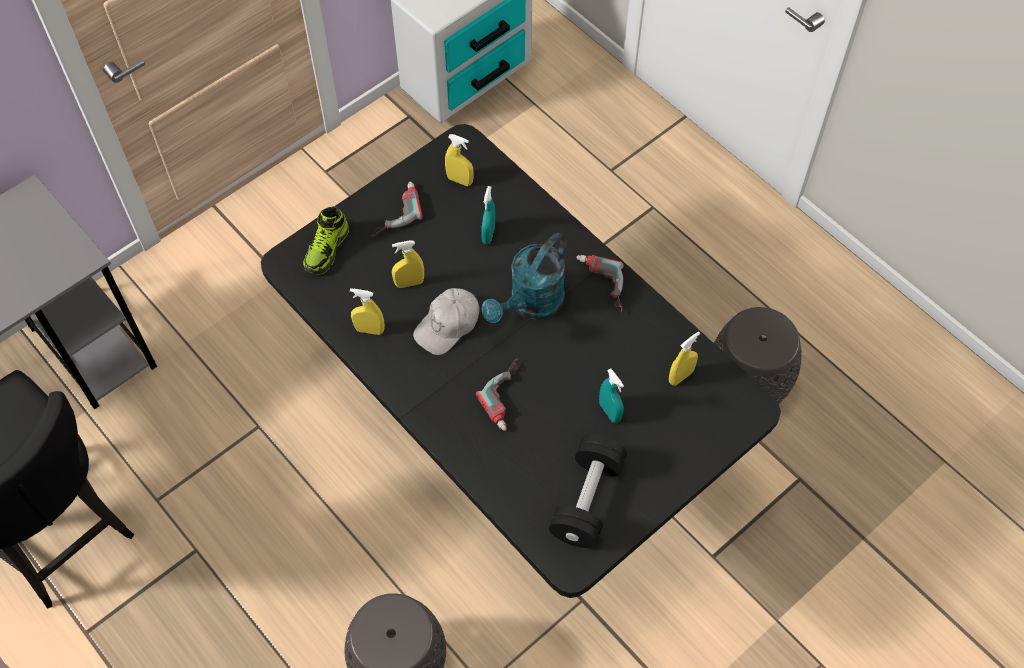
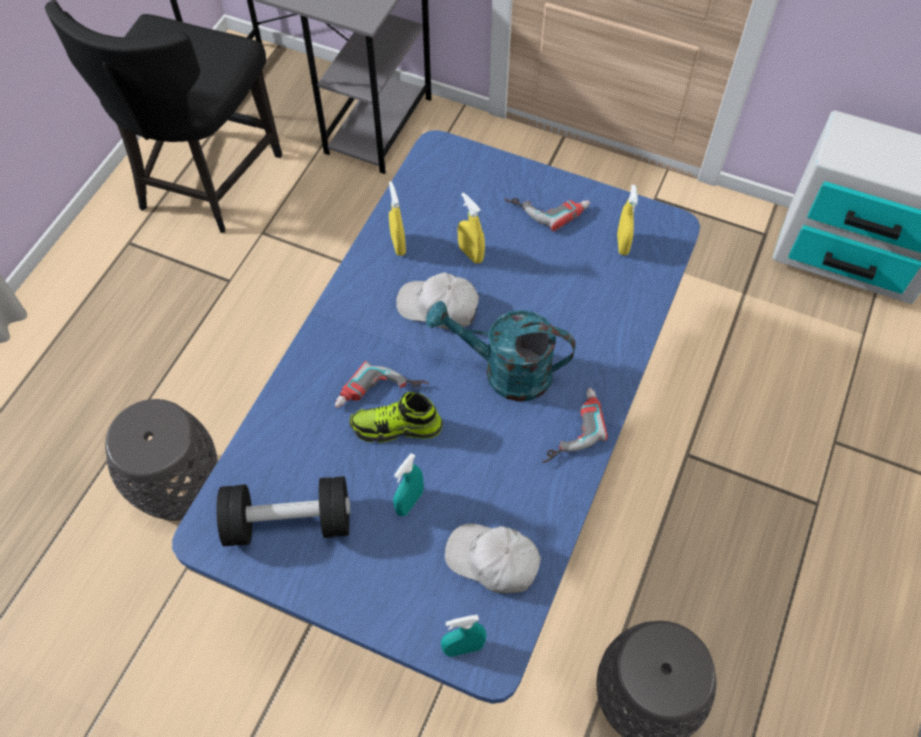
camera: 65 degrees right, 0 degrees up
black dining table [261,124,781,598] -> blue dining table [172,130,700,704]
shoe [303,206,349,275] -> shoe moved to [349,392,443,443]
turquoise spray bottle [481,186,495,244] -> turquoise spray bottle moved to [441,615,487,657]
yellow spray bottle [669,332,700,386] -> white cap [445,524,541,594]

